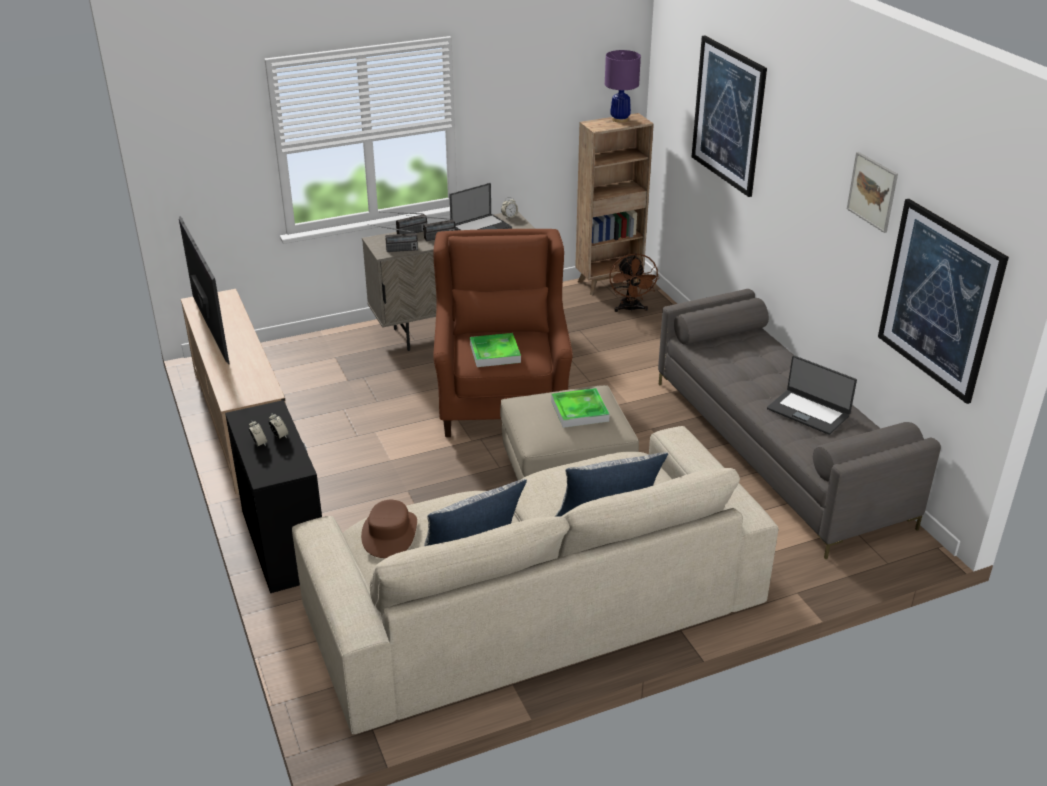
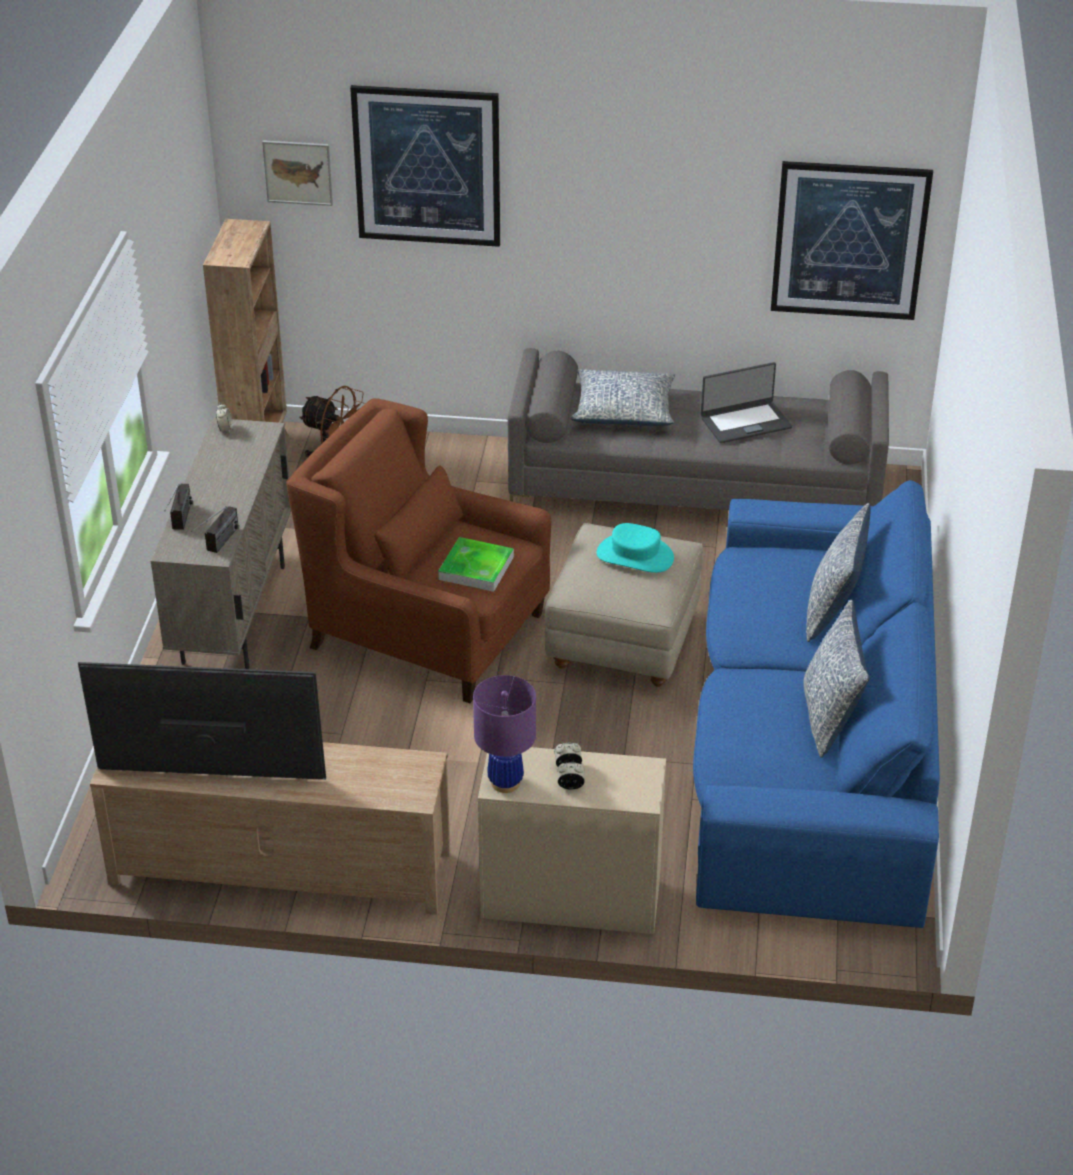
camera: 60 degrees left, 5 degrees up
black dresser [225,400,322,593] -> beige dresser [478,747,666,934]
beige sofa [292,426,779,734] -> blue sofa [693,480,940,928]
brown hat [361,500,417,558] -> none
radio [415,216,455,241] -> none
laptop [449,183,512,230] -> none
tray [551,388,610,428] -> turquoise hat [597,523,674,573]
purple table lamp [605,50,641,123] -> purple table lamp moved to [473,675,536,793]
picture [847,152,898,233] -> picture moved to [262,140,333,206]
none -> pillow [571,369,676,426]

